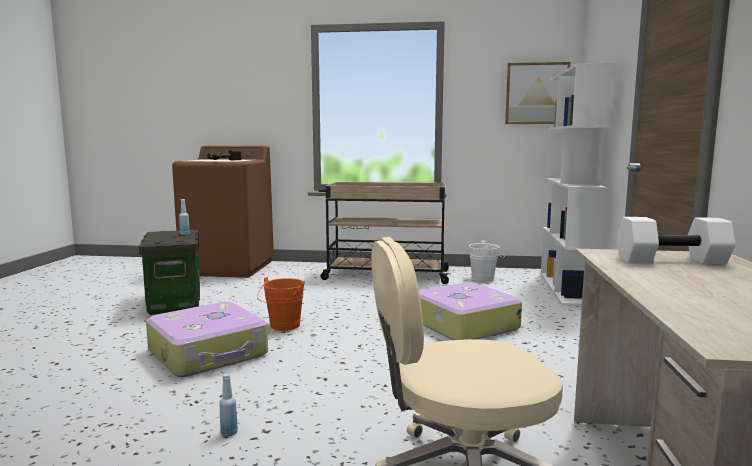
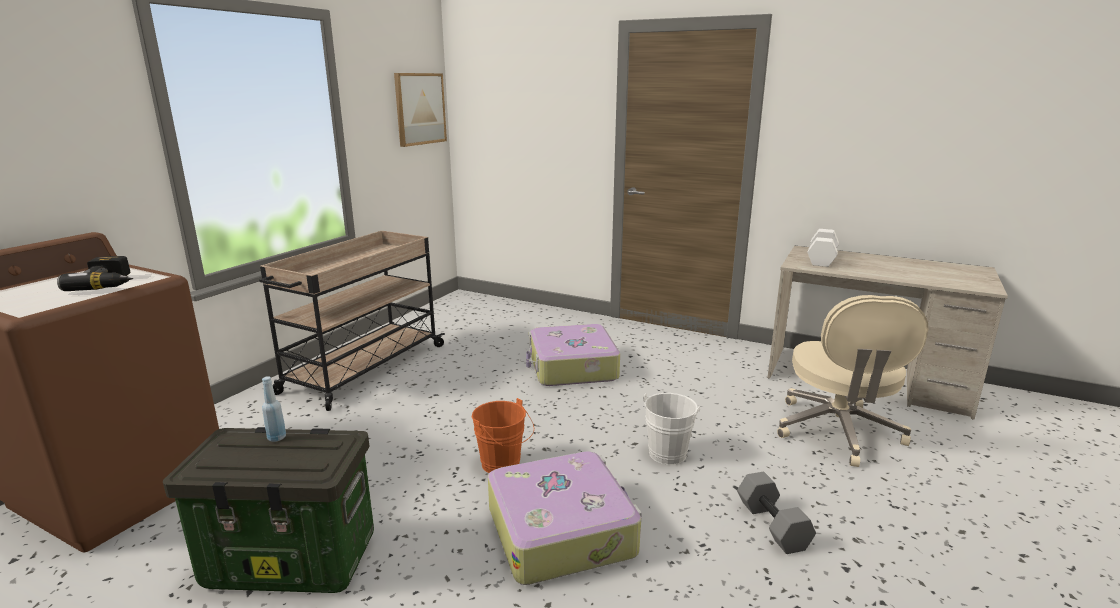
camera: 70 degrees left, 10 degrees up
blue bottle [219,373,238,437] -> grey dumbbell [737,472,816,554]
white bucket [469,240,505,281] -> white bucket moved to [643,393,700,465]
white bookcase [541,63,616,306] -> none

